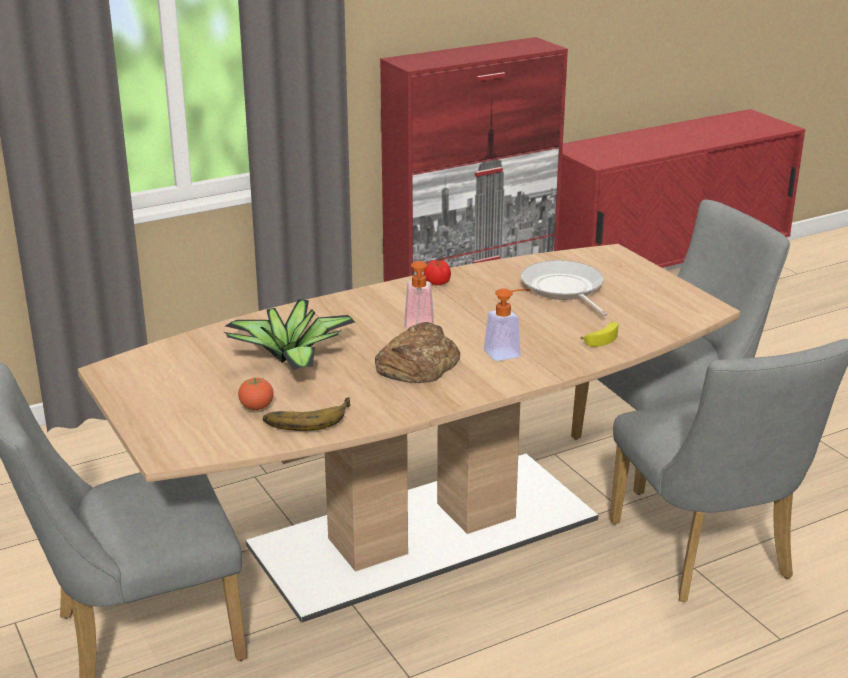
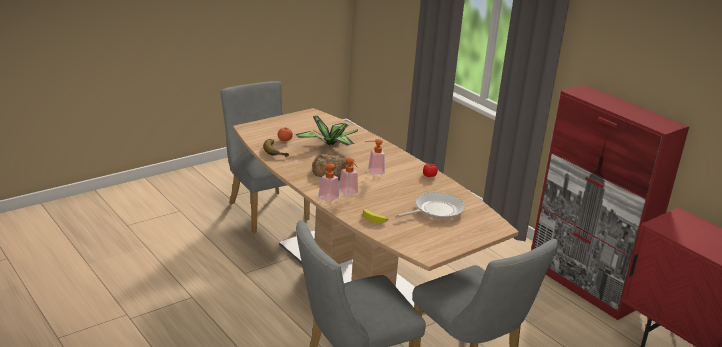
camera: 80 degrees right, 0 degrees up
none -> soap dispenser [318,163,339,202]

